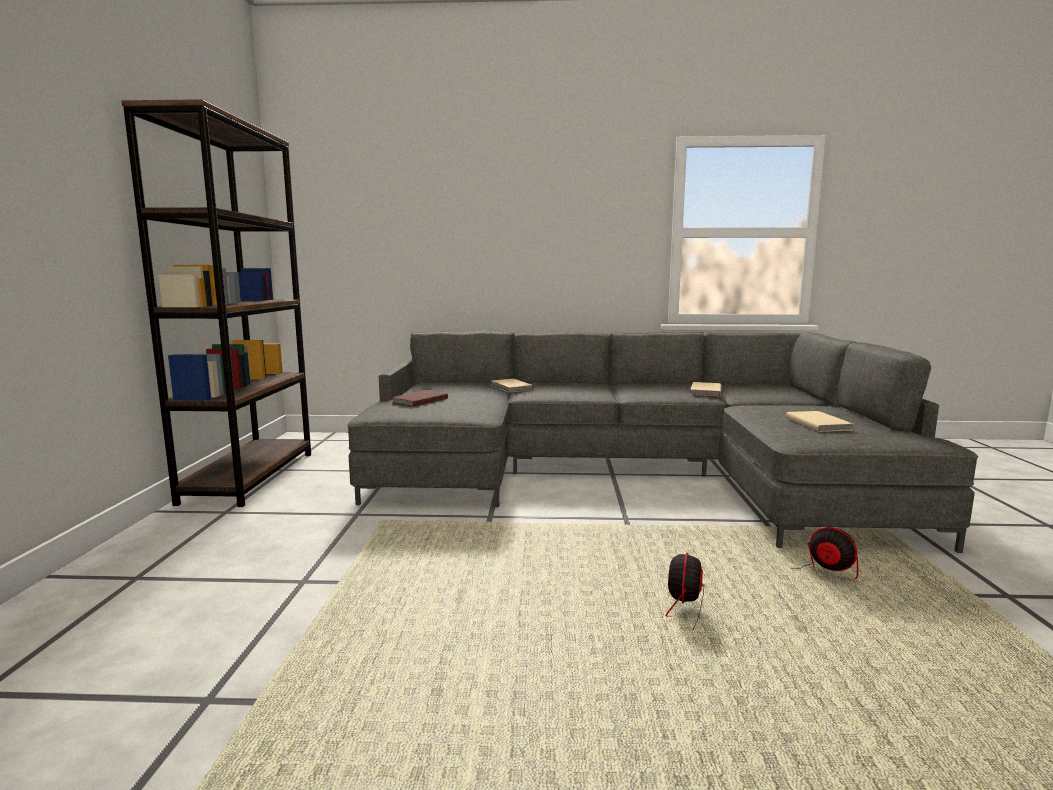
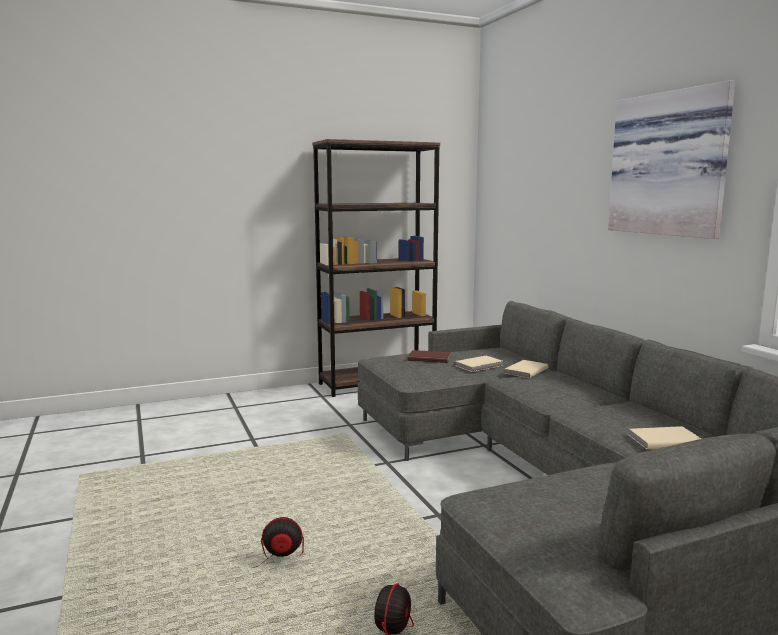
camera: 65 degrees right, 0 degrees up
beige book [786,411,853,432] -> beige book moved to [454,356,503,372]
none -> picture [608,80,735,239]

